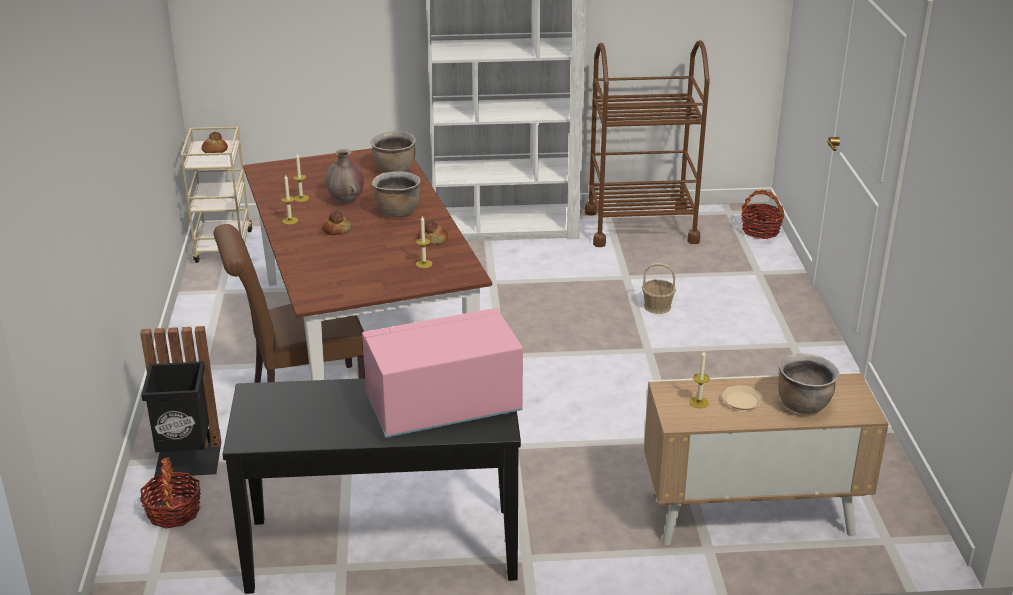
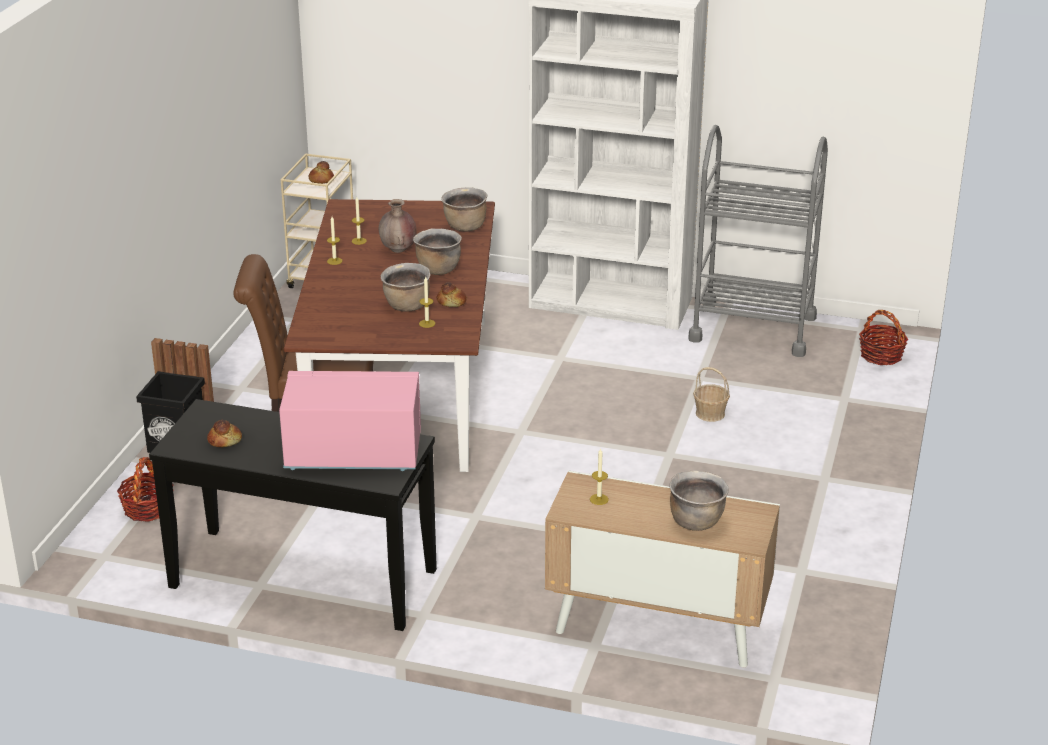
camera: 20 degrees right, 0 degrees up
bread [322,211,352,235] -> bread moved to [207,420,242,447]
brown cart [585,40,710,247] -> grey cart [688,125,828,357]
beige plate [722,385,763,410] -> none
none -> brown cooking pot [381,263,430,312]

